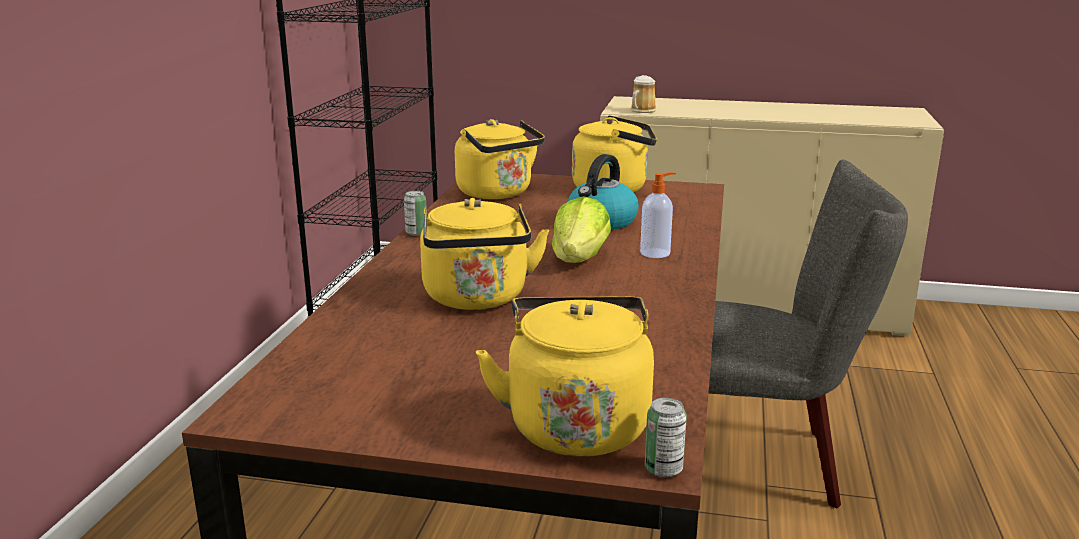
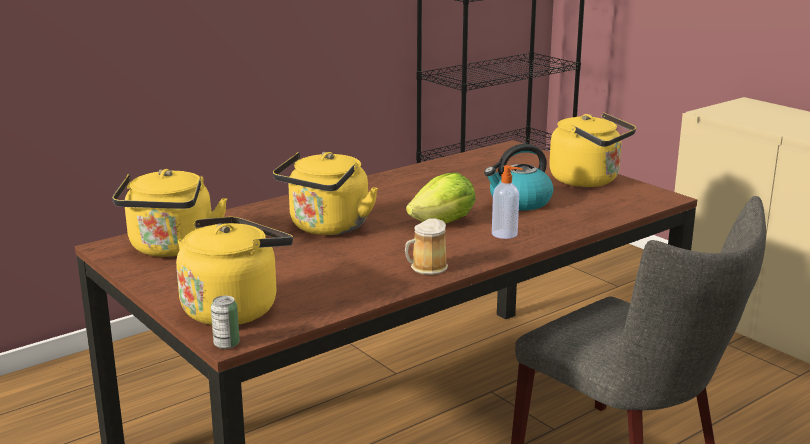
camera: 40 degrees right, 0 degrees up
can [404,191,427,236] -> none
yellow kettle [455,119,545,199] -> yellow kettle moved to [112,169,227,257]
mug [631,75,656,113] -> mug moved to [405,219,448,275]

